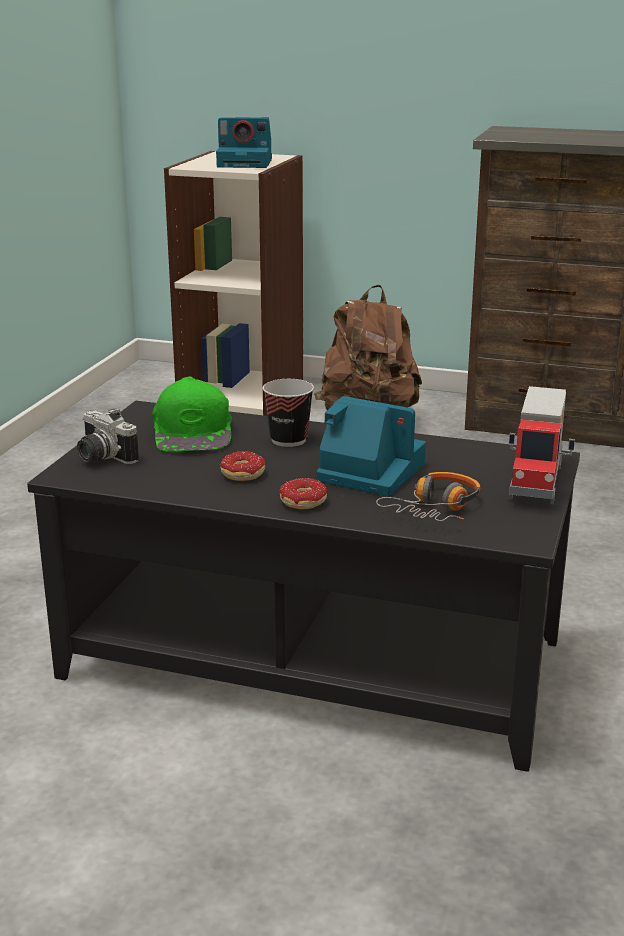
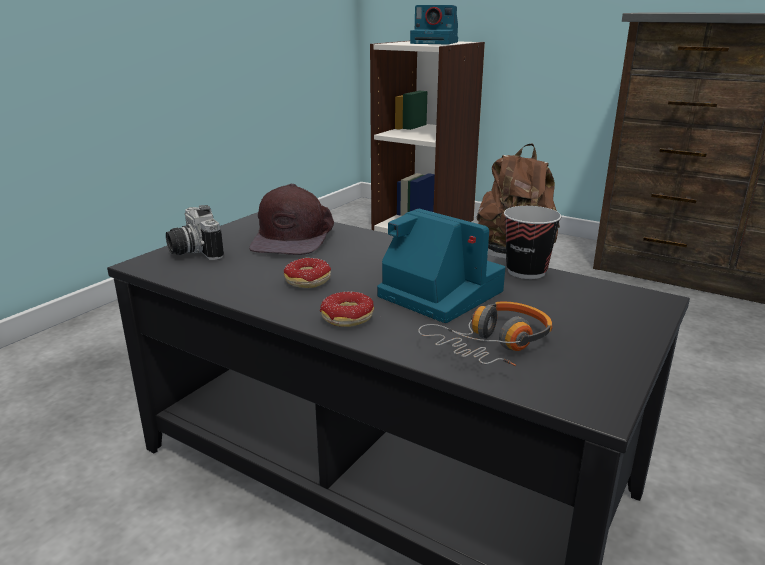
camera: 15 degrees right, 0 degrees up
green cap [152,376,232,451] -> brown cap [249,184,334,255]
cup [263,379,314,447] -> cup moved to [504,206,561,279]
toy truck [509,386,575,504] -> none

